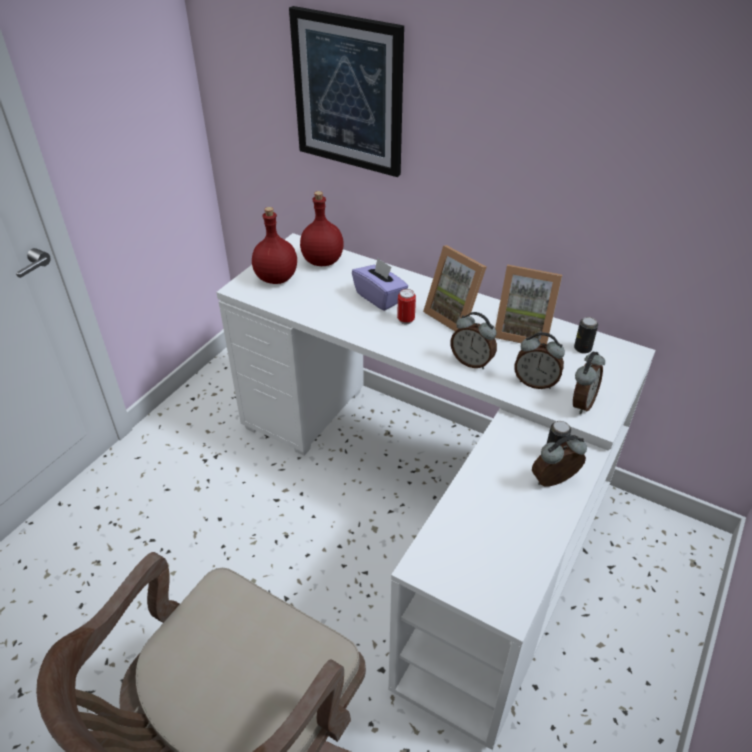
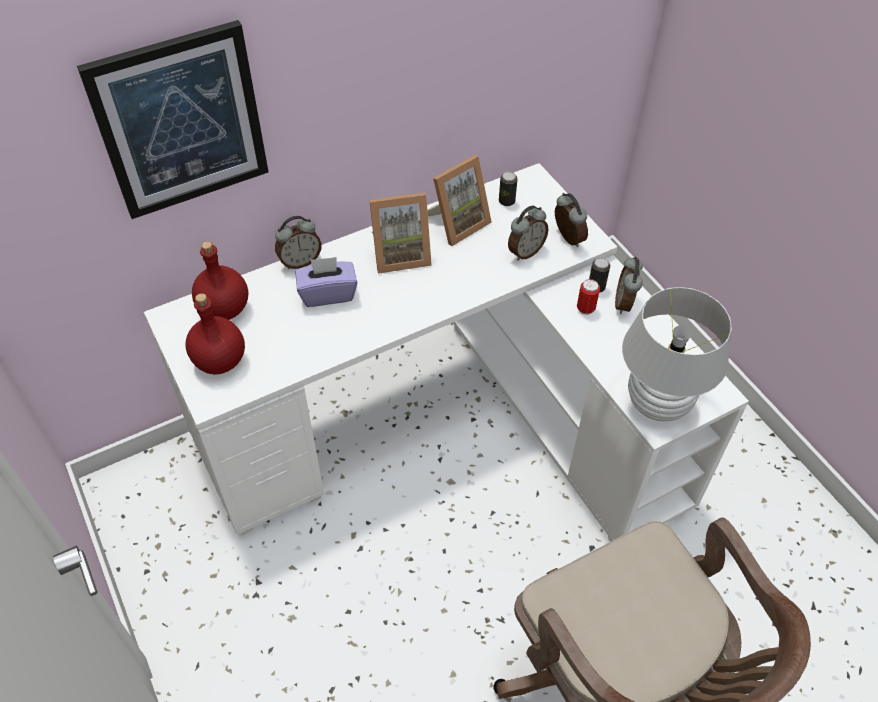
camera: 60 degrees left, 10 degrees up
can [397,289,416,325] -> can moved to [577,279,600,315]
alarm clock [450,312,497,369] -> alarm clock moved to [275,216,322,269]
none -> white table lamp [622,287,732,421]

